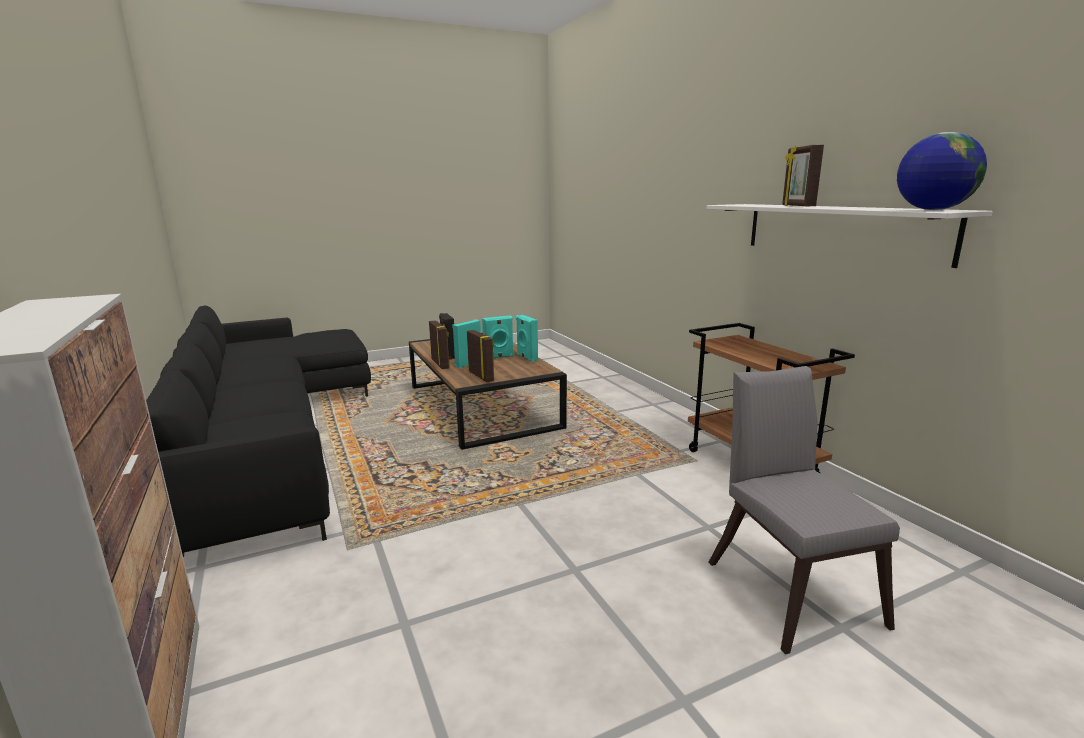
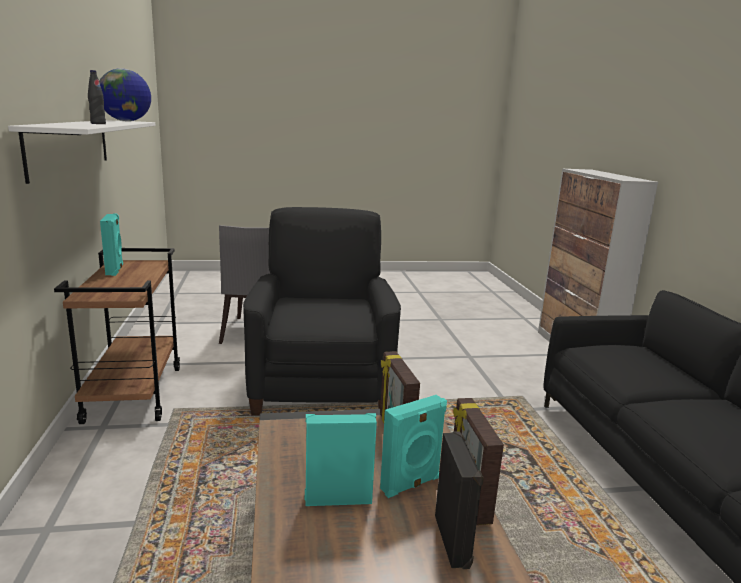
camera: 165 degrees left, 0 degrees up
turquoise speaker [516,315,538,362] -> turquoise speaker moved to [100,213,123,276]
picture frame [782,145,824,206] -> black bottle [88,70,106,124]
none -> black armchair [243,207,401,415]

